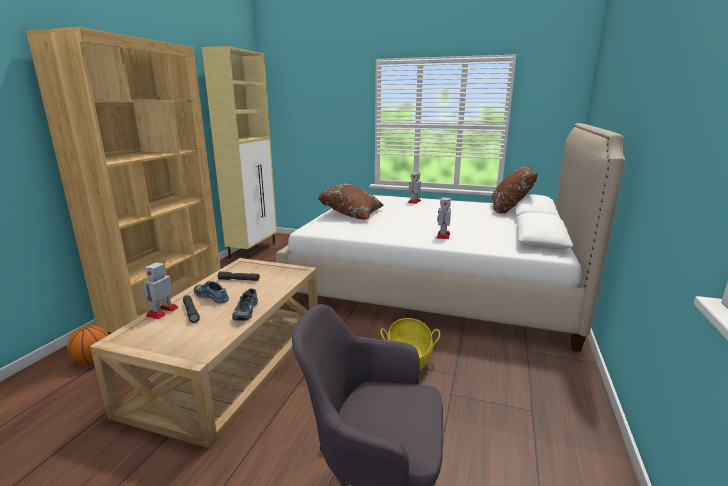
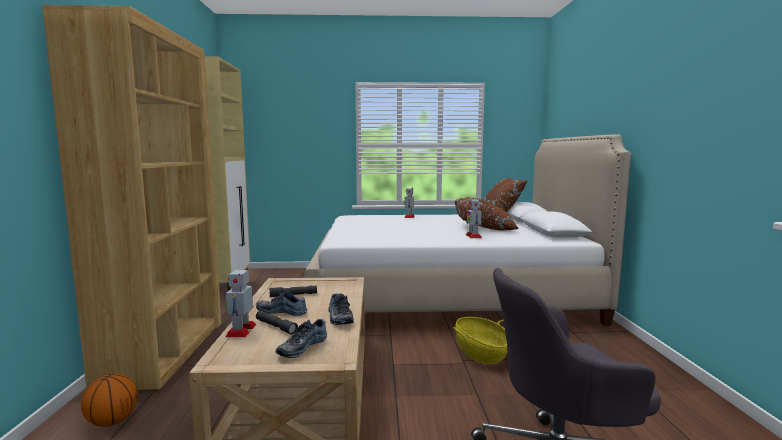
camera: 20 degrees left, 10 degrees down
brown pillow [318,183,384,220] -> brown pillow moved to [455,197,519,231]
none -> shoe [276,319,327,358]

